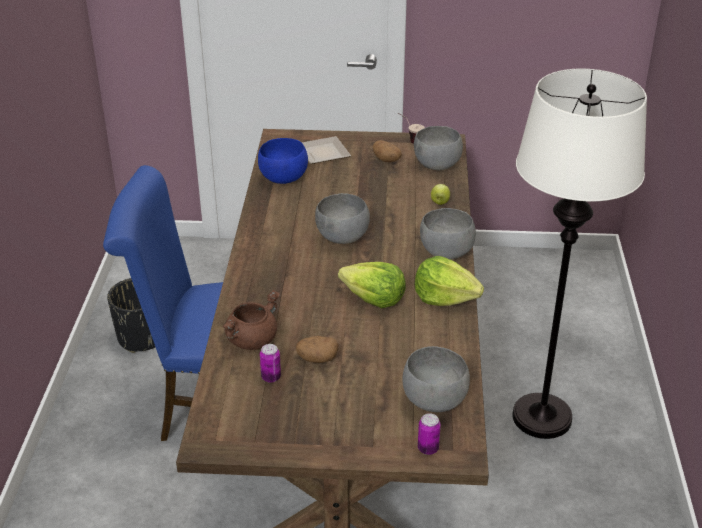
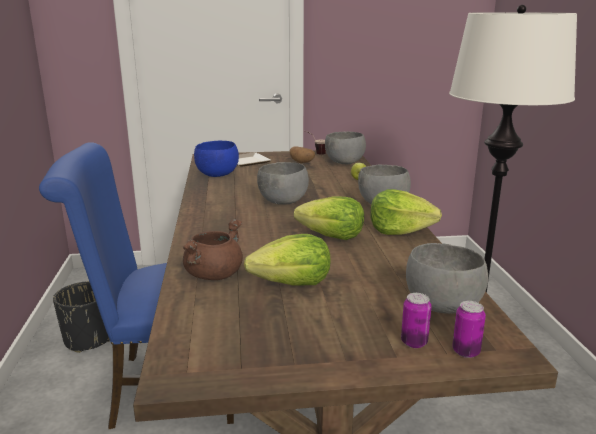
camera: 10 degrees left, 15 degrees down
can [260,344,281,383] -> can moved to [401,293,432,348]
potato [296,336,339,363] -> lettuce [244,234,331,286]

